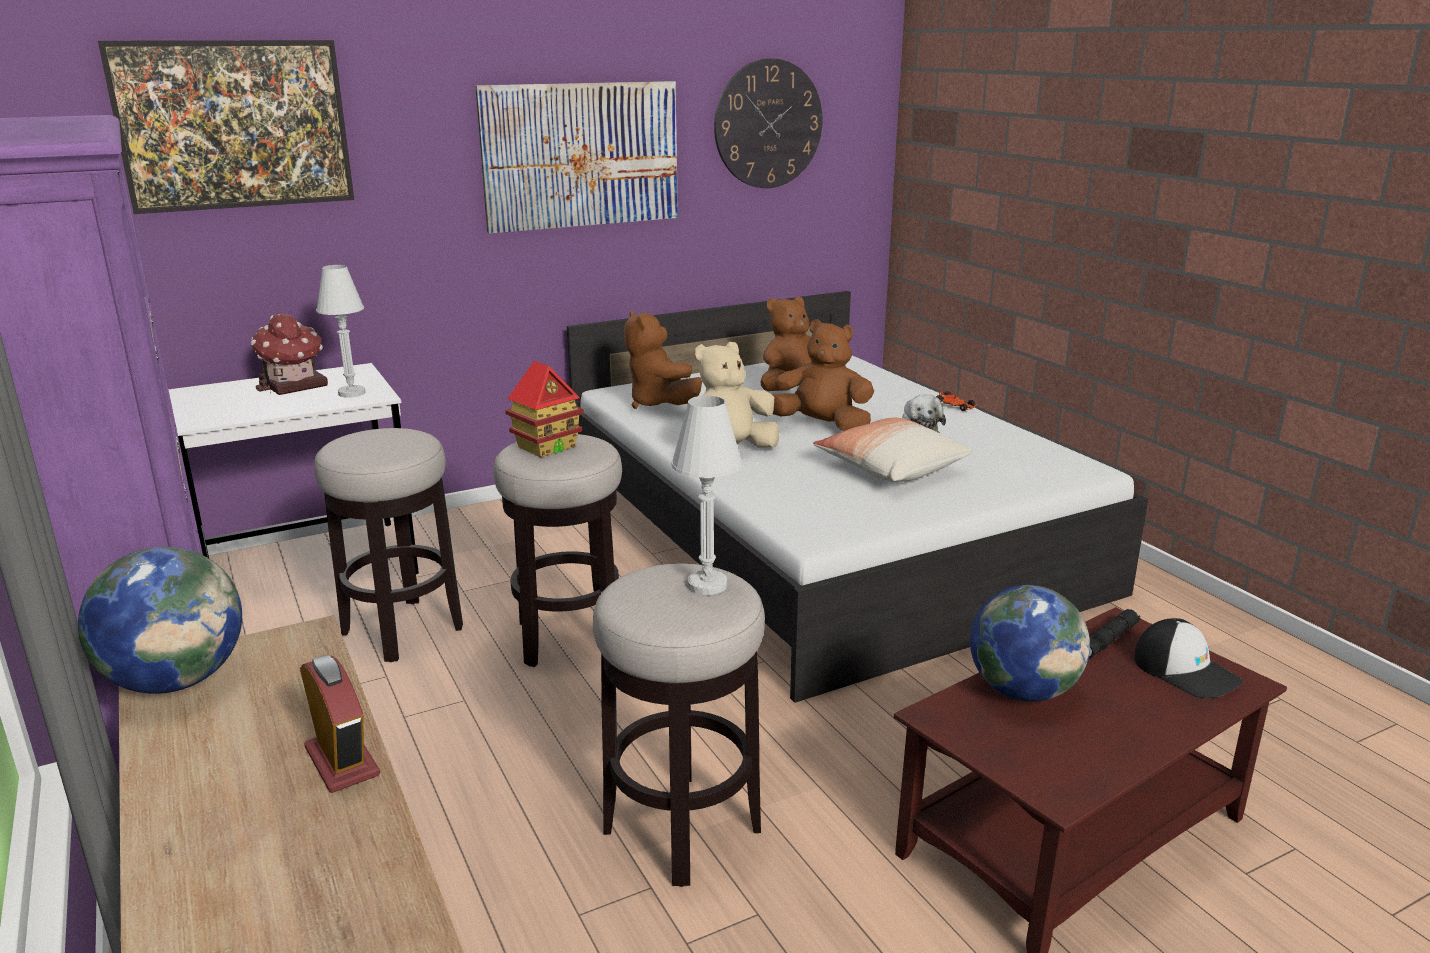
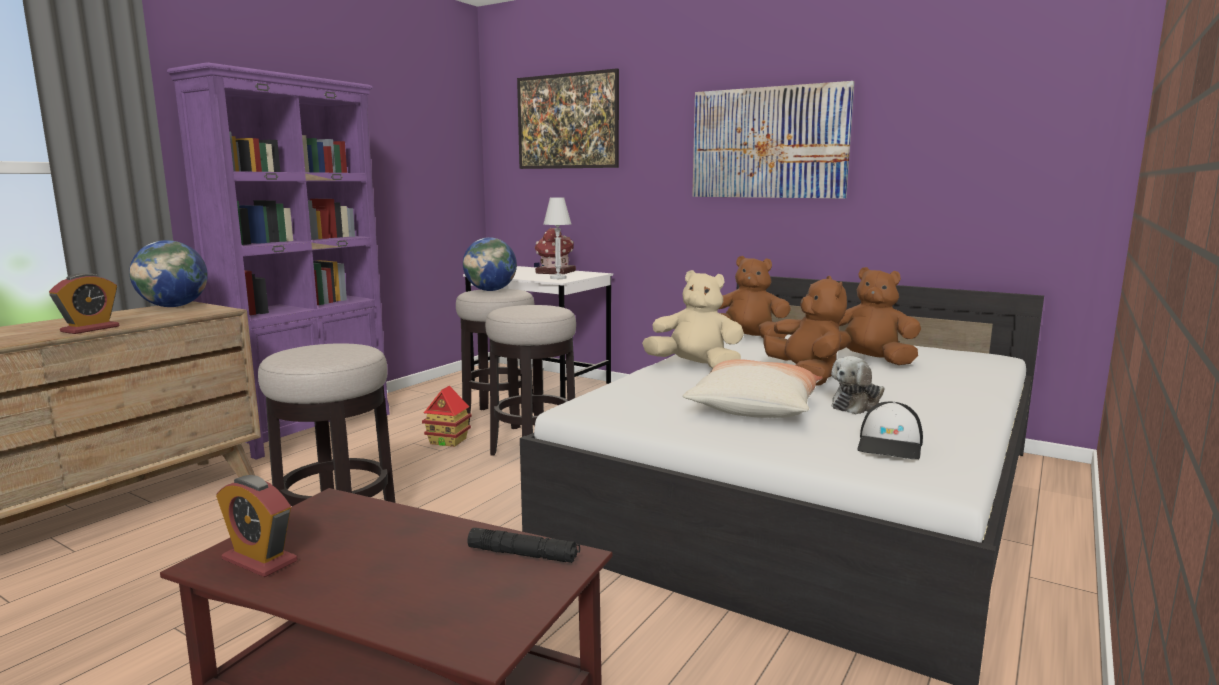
camera: 60 degrees right, 10 degrees down
toy house [505,361,584,457] -> toy house moved to [422,386,472,447]
brown plush toy [624,310,702,409] -> brown plush toy turned 75 degrees clockwise [719,256,791,338]
white table lamp [671,396,743,595] -> none
wall clock [714,58,823,188] -> none
toy car [936,391,977,411] -> none
globe [970,585,1090,702] -> globe moved to [463,237,517,291]
cap [1134,618,1243,698] -> cap moved to [857,402,923,459]
none -> alarm clock [216,475,297,577]

